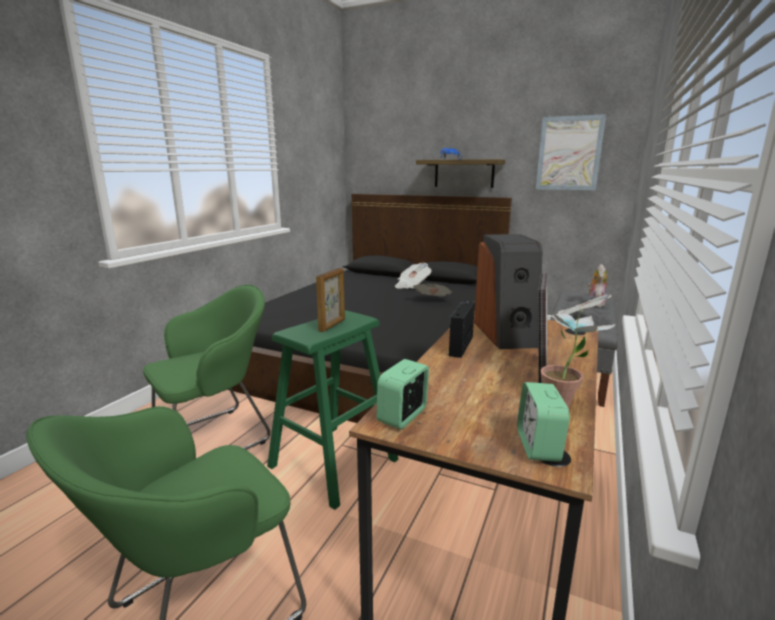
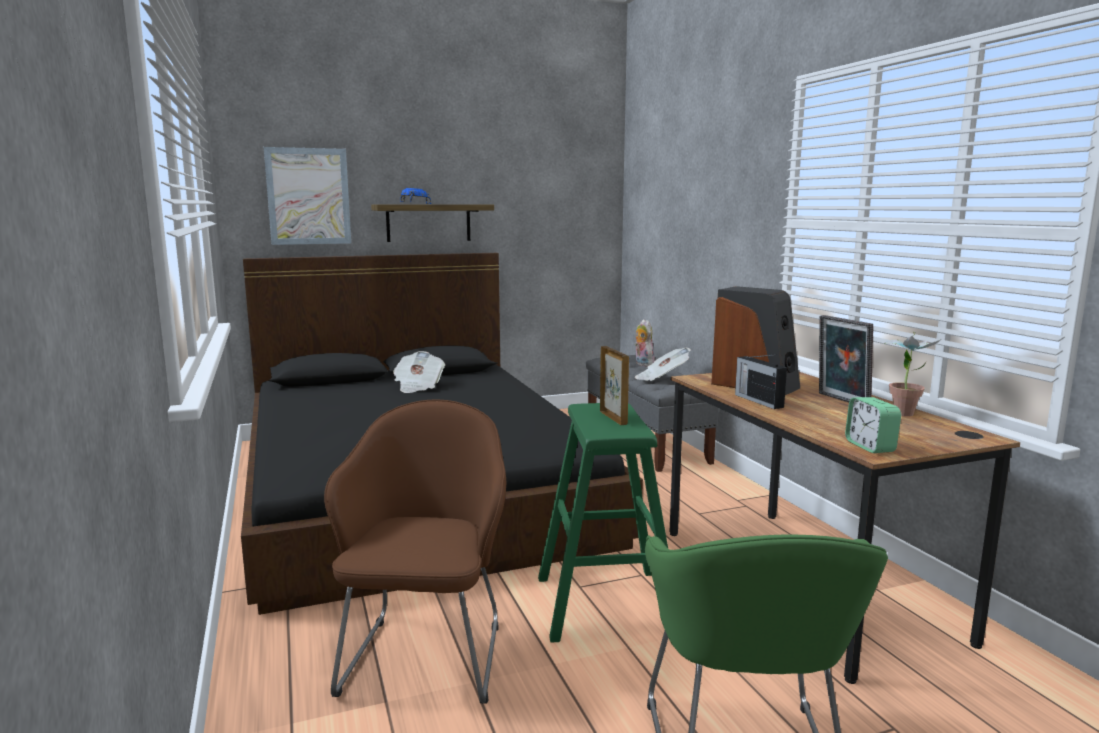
camera: 45 degrees left, 5 degrees down
green armchair [143,285,270,450] -> brown armchair [324,399,506,704]
newspaper [412,283,453,296] -> none
alarm clock [517,382,570,462] -> none
picture [536,114,606,190] -> picture moved to [264,147,351,245]

